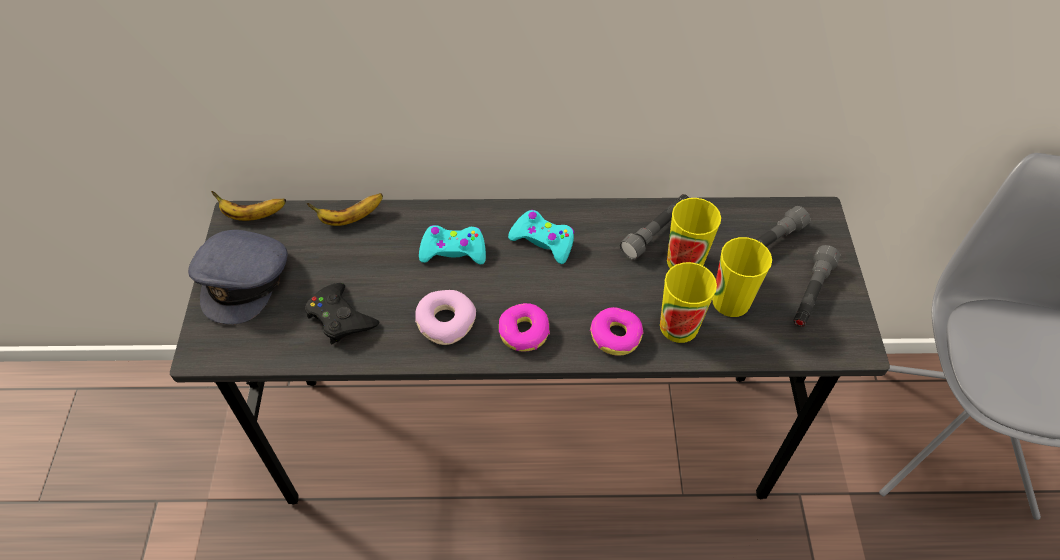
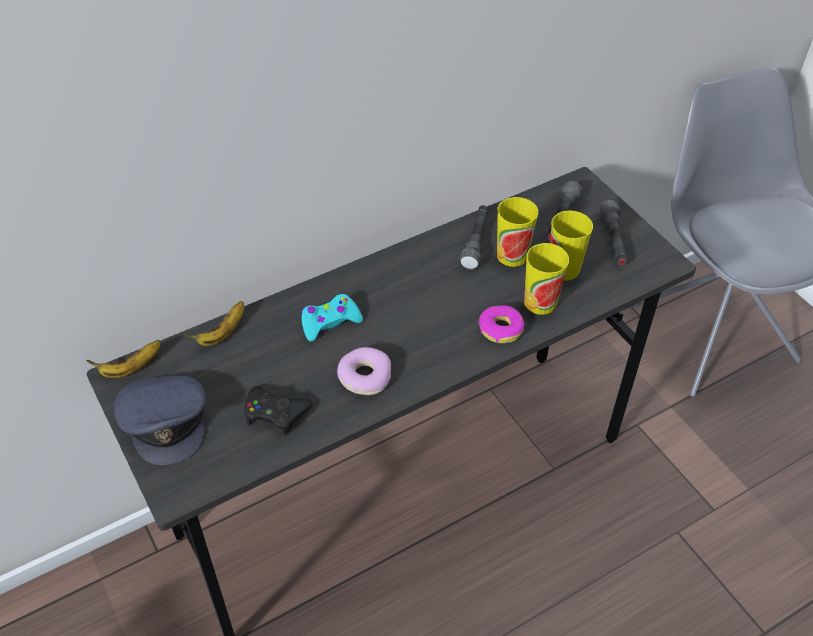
camera: 30 degrees left, 5 degrees down
donut [499,303,550,351] -> none
turquoise game controller [508,210,575,264] -> none

